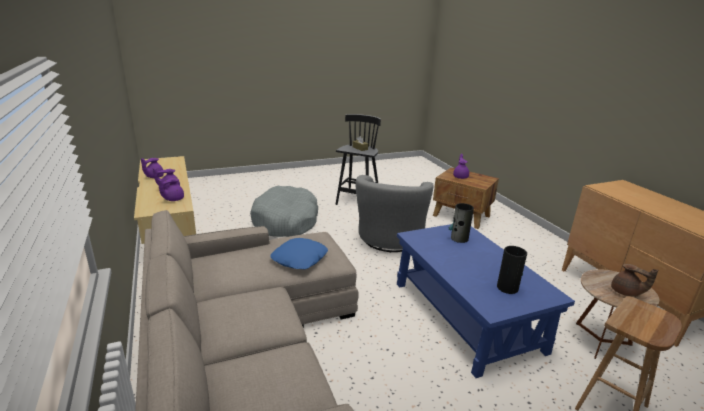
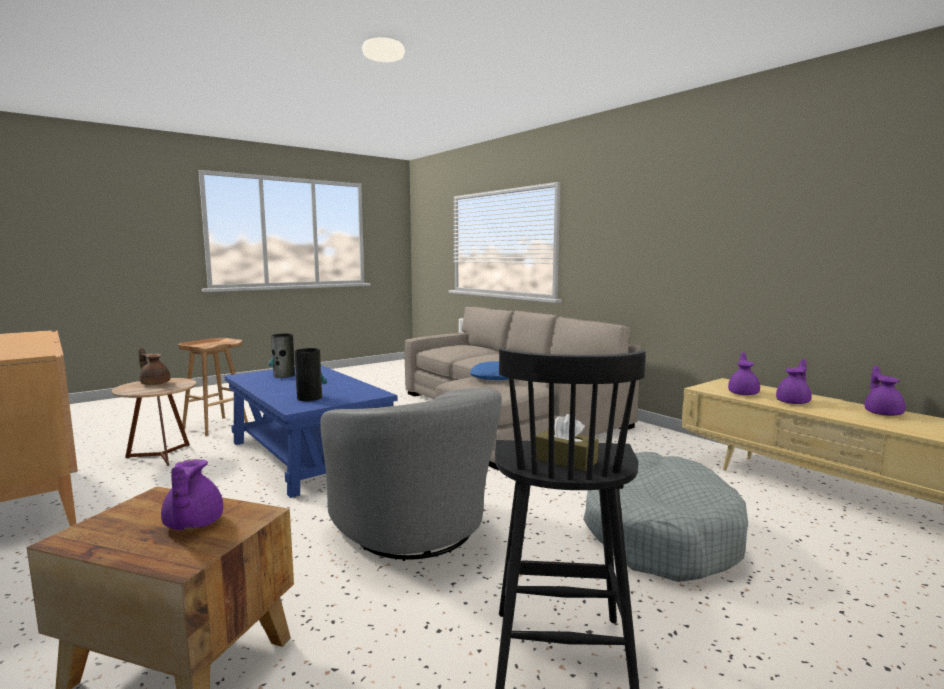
camera: 165 degrees right, 15 degrees down
grey armchair [356,175,434,253] -> grey armchair turned 150 degrees clockwise [320,388,502,561]

